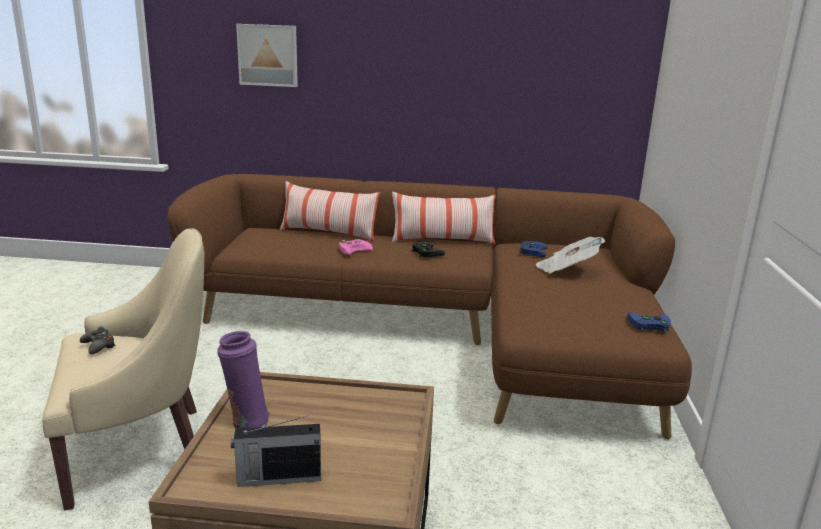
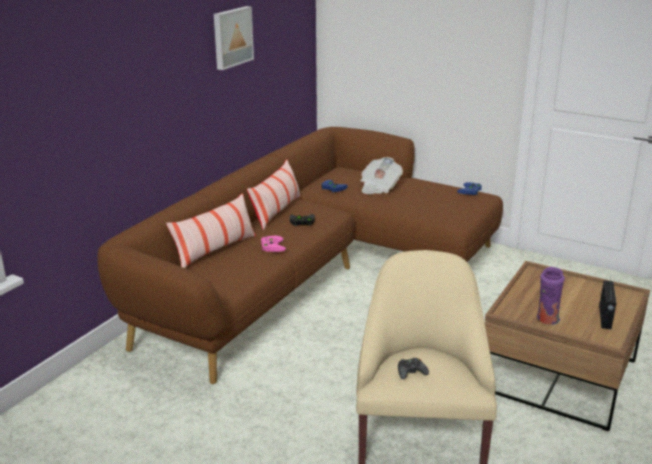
camera: 65 degrees left, 5 degrees up
picture [236,24,298,87] -> picture moved to [214,6,254,70]

